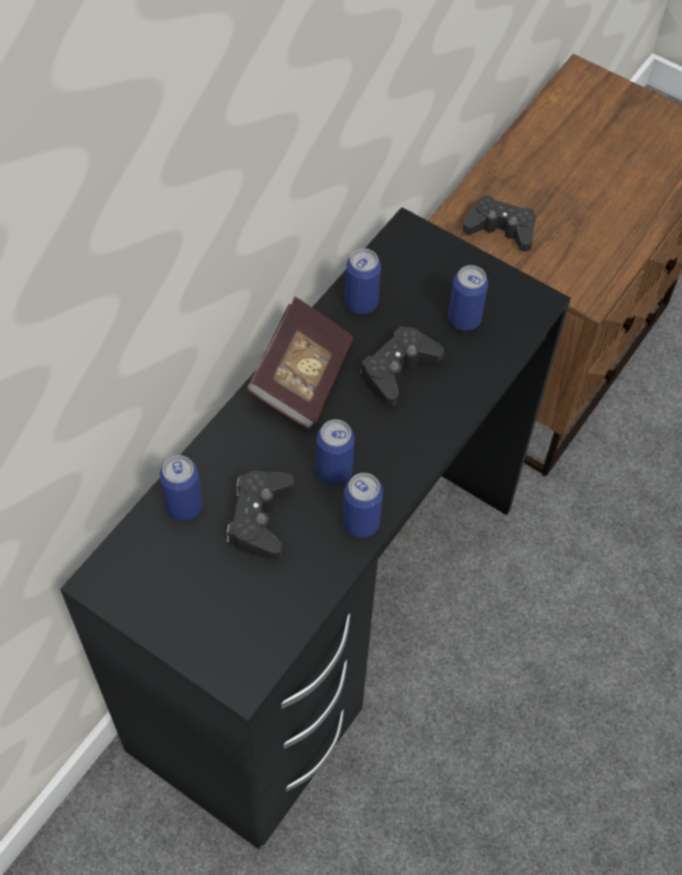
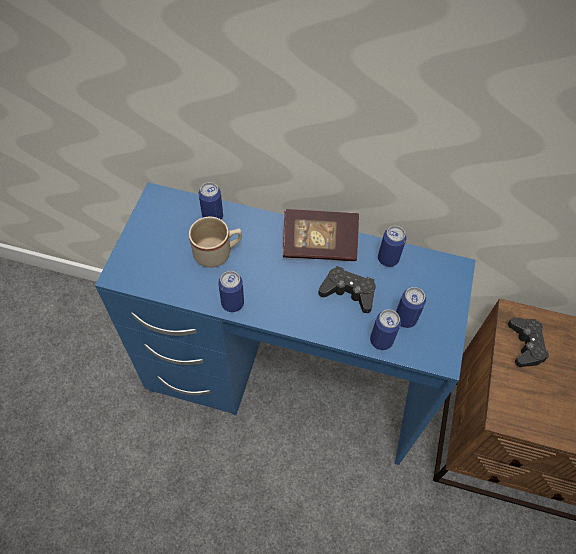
camera: 70 degrees right, 0 degrees up
black desk [60,207,571,849] -> blue desk [95,182,476,465]
black game controller [227,470,294,559] -> beige mug [189,217,242,268]
can [317,419,355,485] -> can moved to [370,309,401,350]

